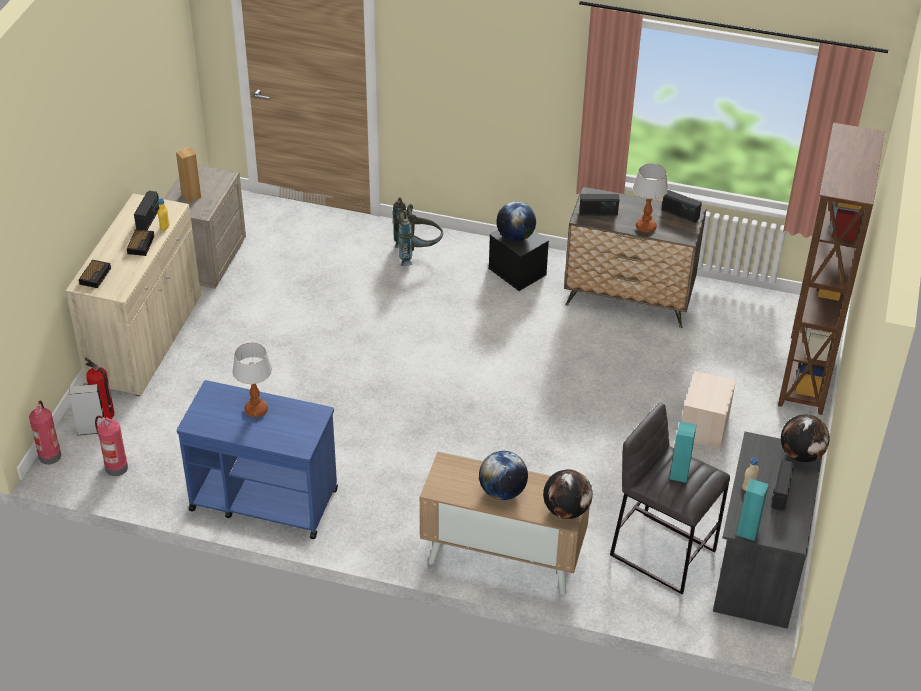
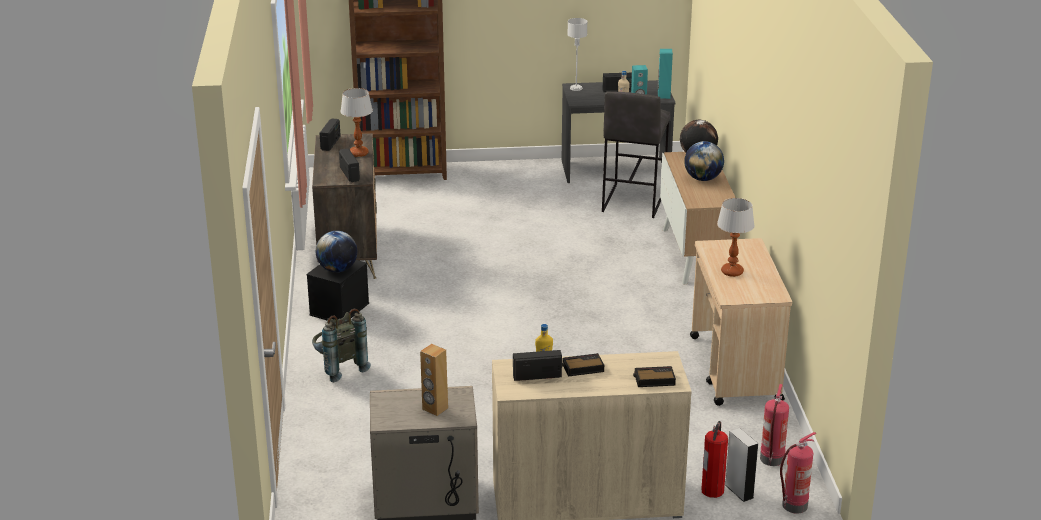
camera: 110 degrees left, 15 degrees down
blue cart [177,380,338,539] -> beige cart [690,238,792,406]
beige storage box [682,371,736,450] -> none
globe [781,414,830,462] -> grey table lamp [567,18,587,91]

